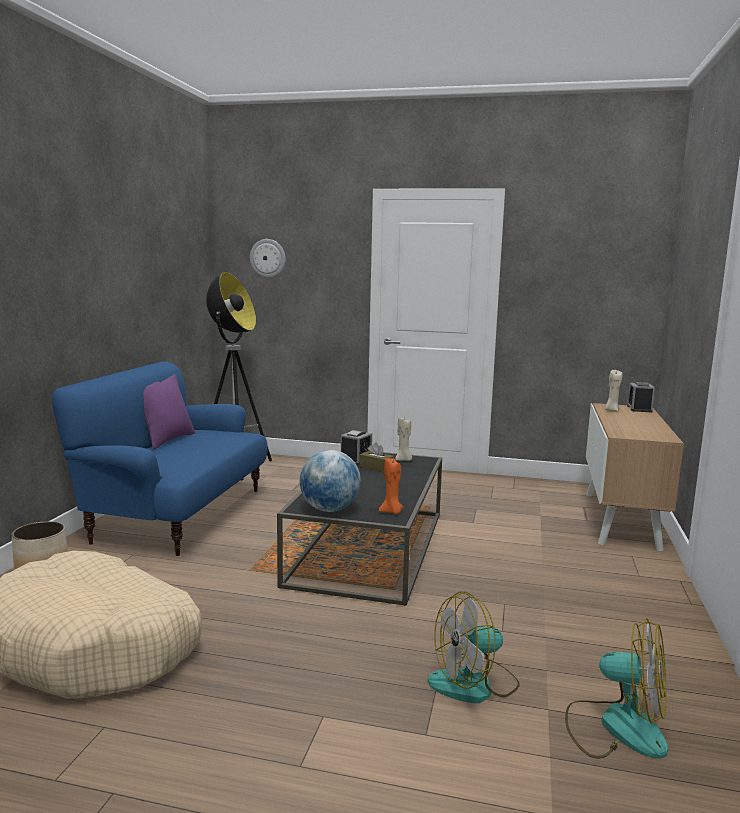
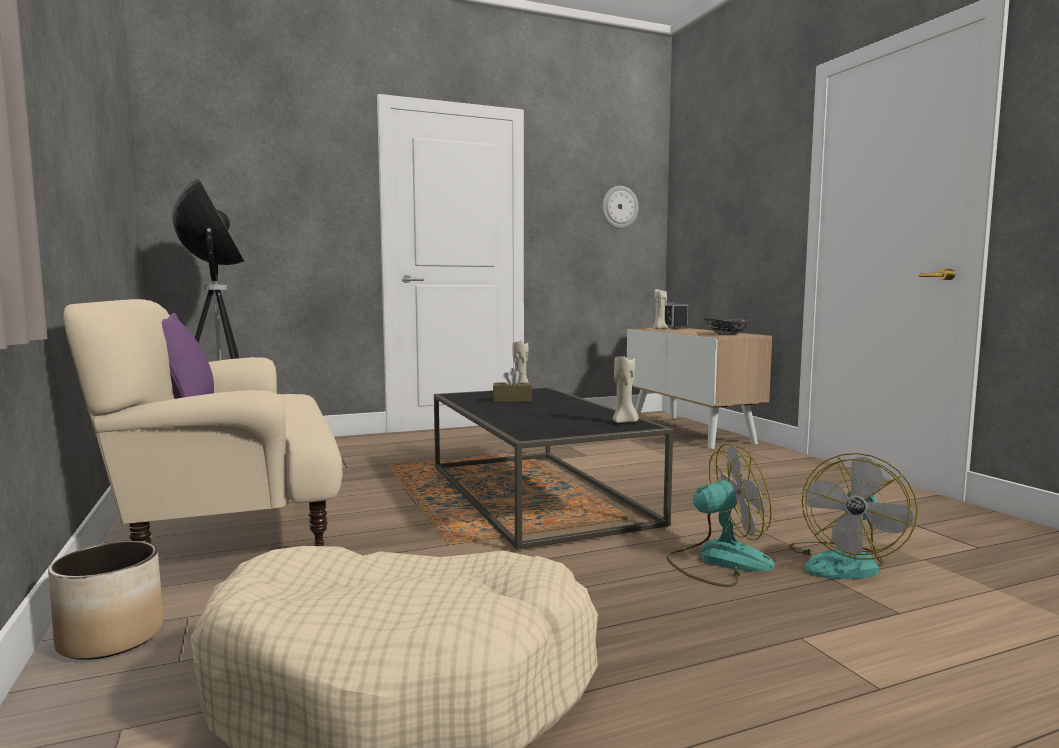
camera: 35 degrees left, 5 degrees down
blue sofa [52,361,268,556] -> beige sofa [63,299,343,546]
wall clock [250,239,286,278] -> wall clock moved to [602,186,639,228]
globe [299,450,361,512] -> none
alarm clock [341,430,372,465] -> none
orange candle [379,458,403,514] -> beige candle [613,356,638,423]
fan [565,618,668,759] -> fan moved to [666,444,774,587]
none -> bowl [704,317,753,335]

